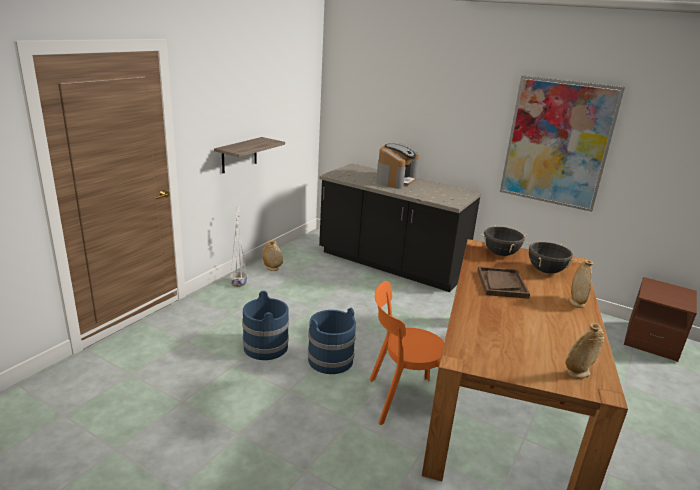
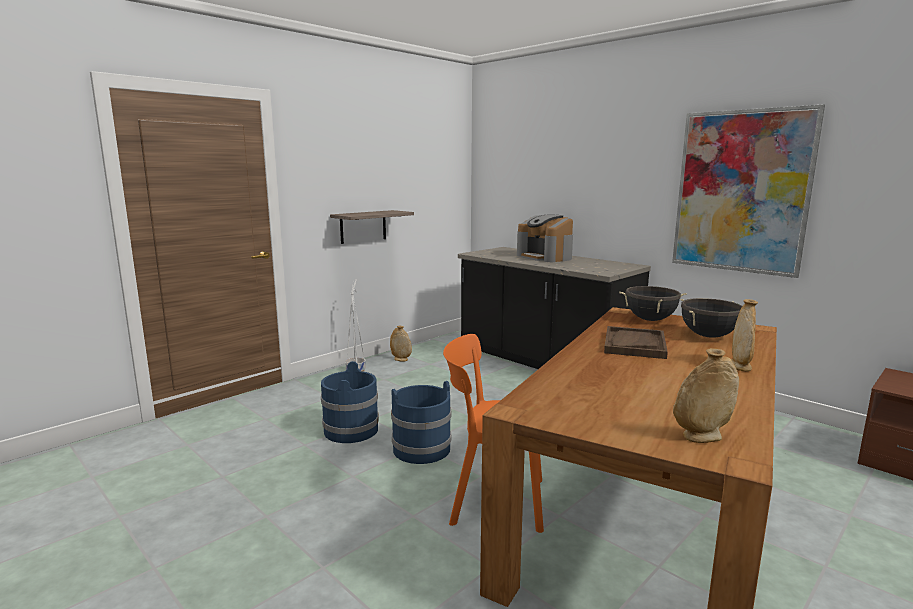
camera: 15 degrees right, 10 degrees down
coffee machine [376,143,419,189] -> coffee machine turned 105 degrees clockwise [517,215,573,262]

